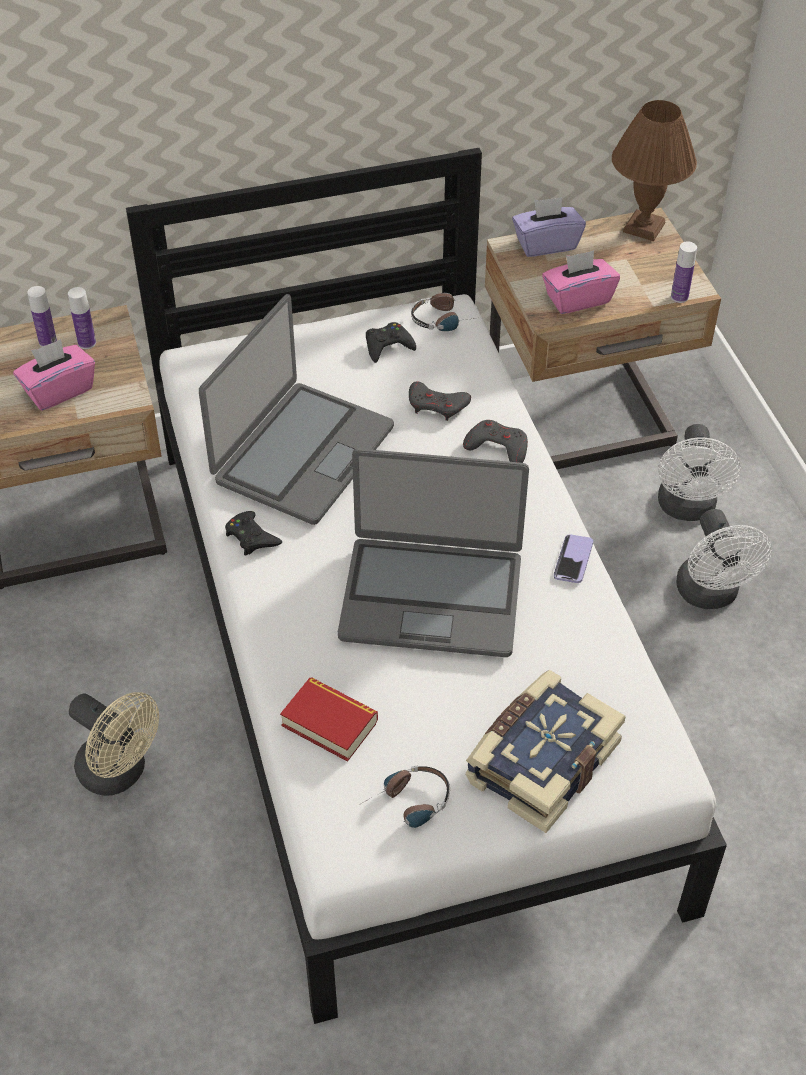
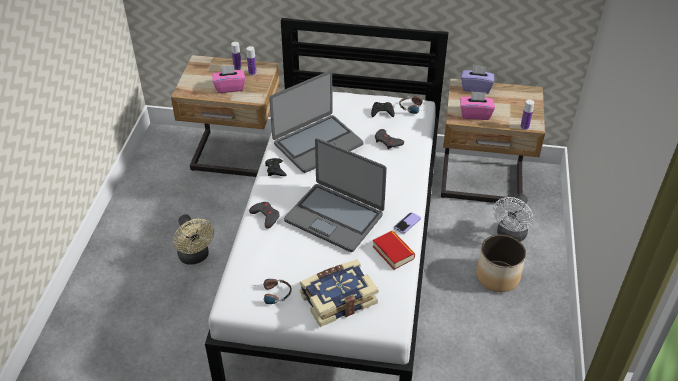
camera: 25 degrees right, 5 degrees down
book [280,678,378,762] -> book moved to [373,231,415,270]
grey game controller [463,420,528,463] -> grey game controller moved to [249,202,280,229]
brown table lamp [612,100,697,241] -> none
white fan [676,509,772,609] -> planter [476,235,526,292]

